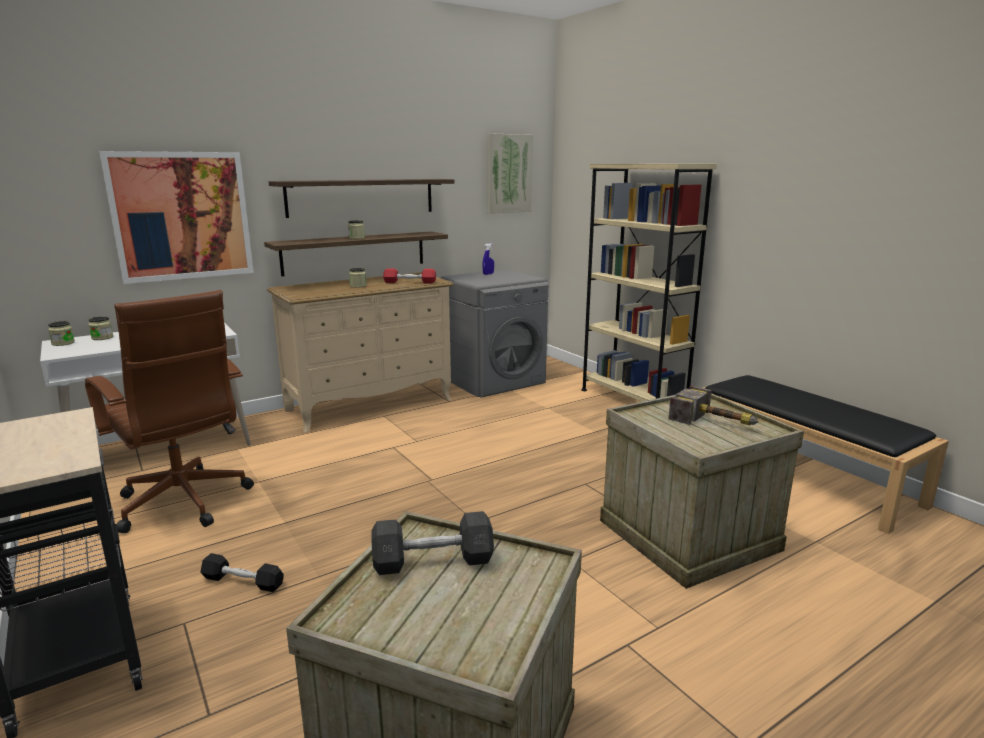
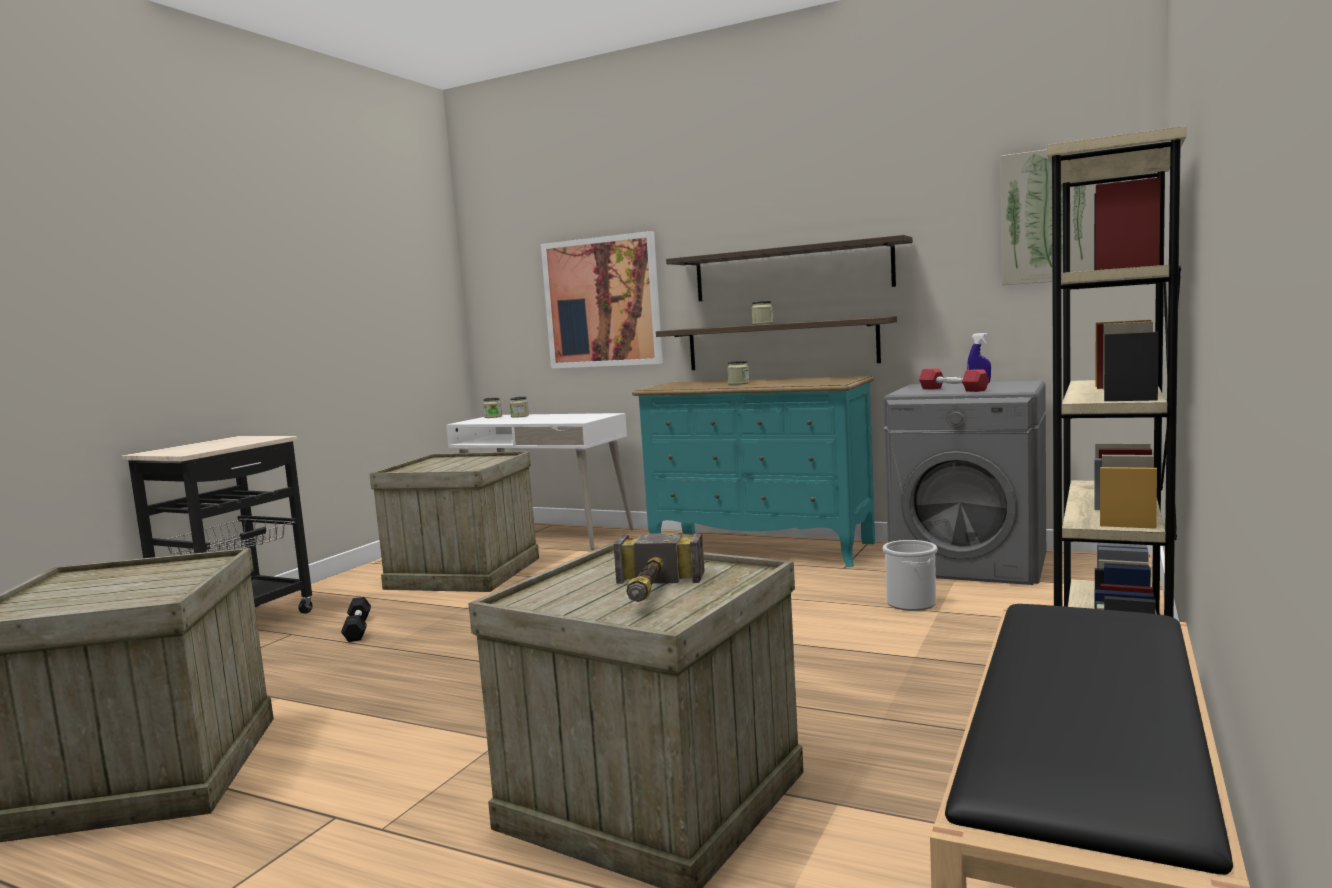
camera: 60 degrees right, 10 degrees down
brown office chair [85,290,254,533] -> crate [369,451,539,592]
beige dresser [267,272,454,432] -> turquoise dresser [632,376,875,567]
grey dumbbell [371,511,494,575] -> none
red dumbbell [383,268,436,284] -> red dumbbell moved to [919,368,989,392]
none -> bucket [883,540,937,611]

